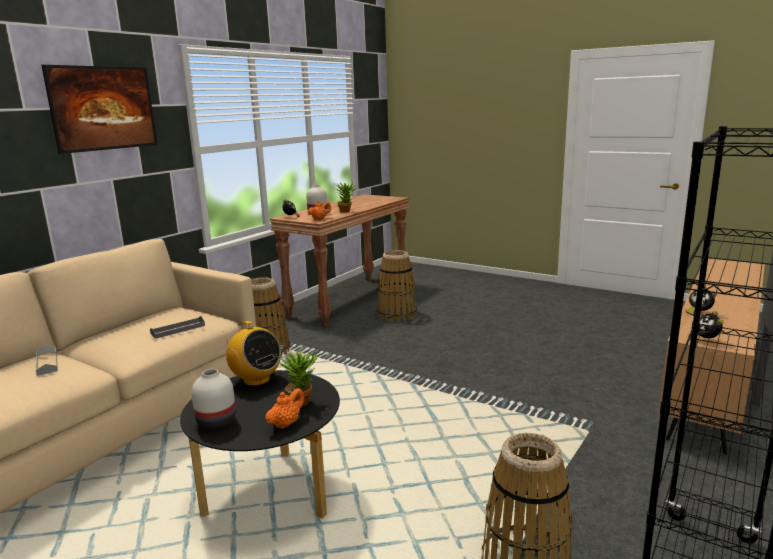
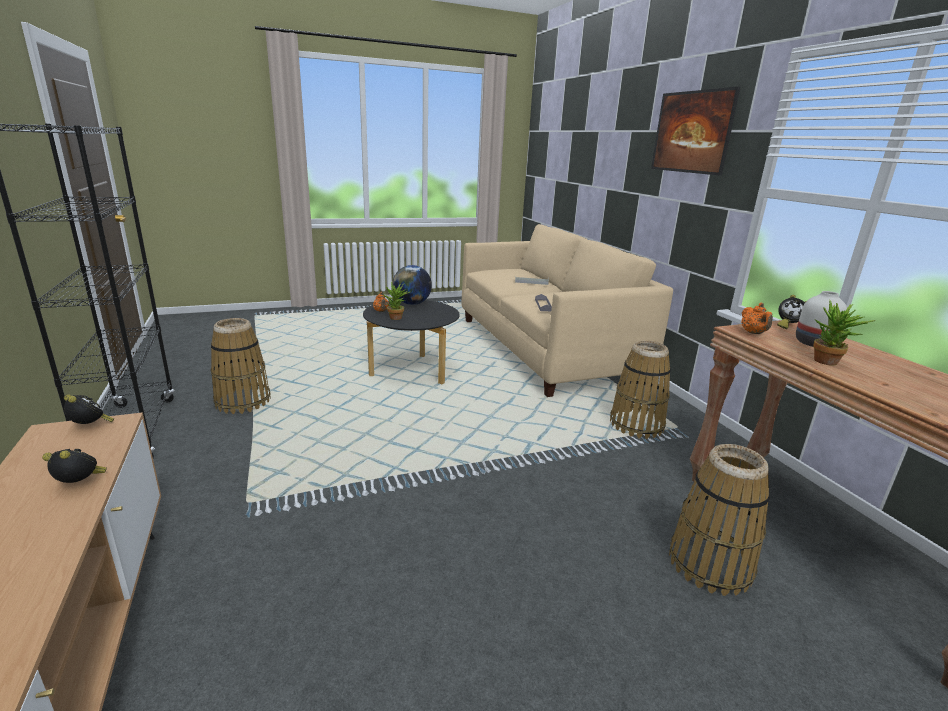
camera: 125 degrees right, 5 degrees up
white vase [191,369,236,430] -> globe [392,265,432,305]
radio [223,321,281,386] -> none

